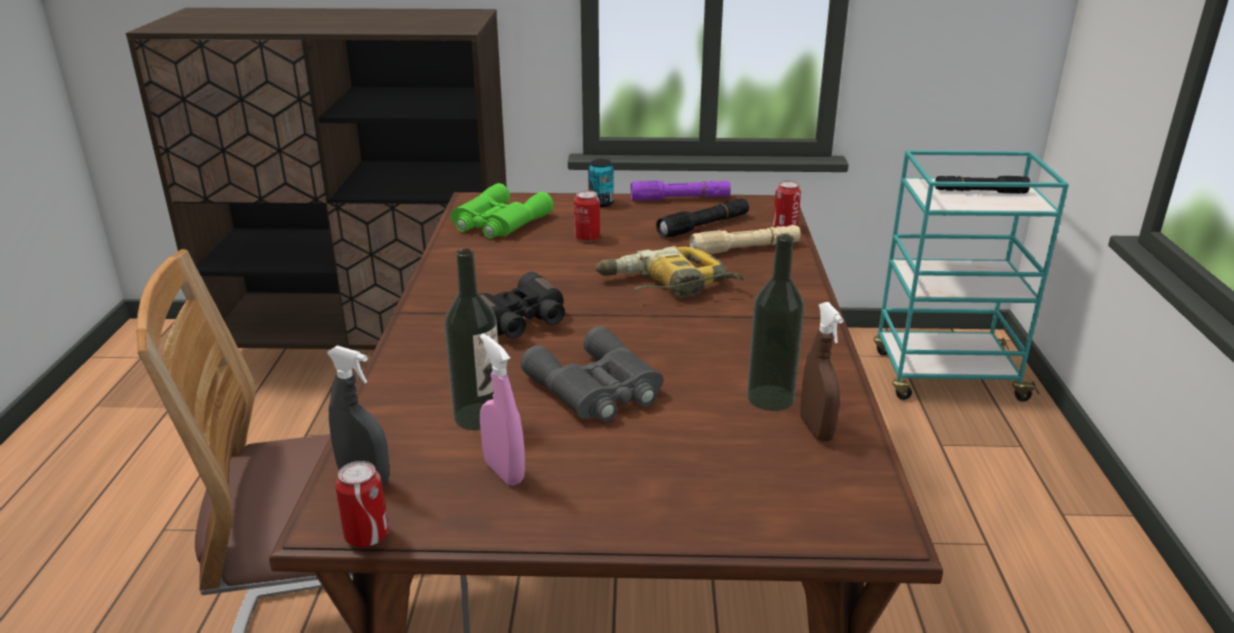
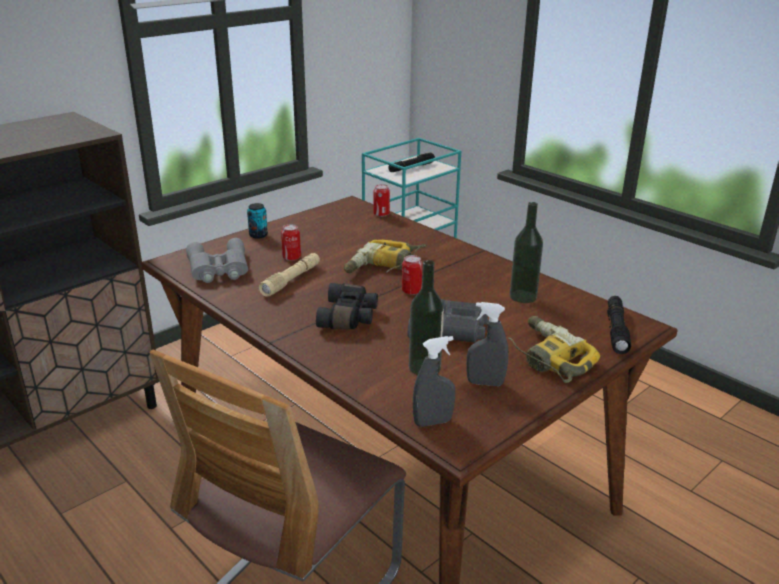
camera: 45 degrees left, 0 degrees up
can [335,461,389,547] -> can moved to [402,255,422,295]
green binoculars [451,183,554,238] -> grey binoculars [186,238,248,283]
pink spray bottle [480,333,525,486] -> grey spray bottle [466,302,508,386]
purple flashlight [631,180,731,201] -> none
black flashlight [656,198,749,238] -> black flashlight moved to [607,296,631,354]
beige flashlight [690,225,801,254] -> beige flashlight moved to [259,253,320,297]
brown spray bottle [800,302,844,441] -> none
none -> power drill [508,316,600,383]

